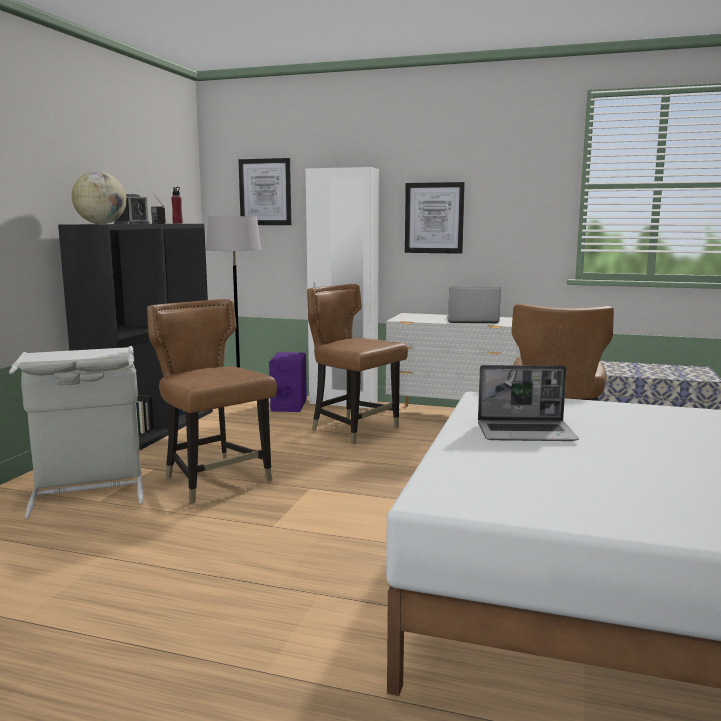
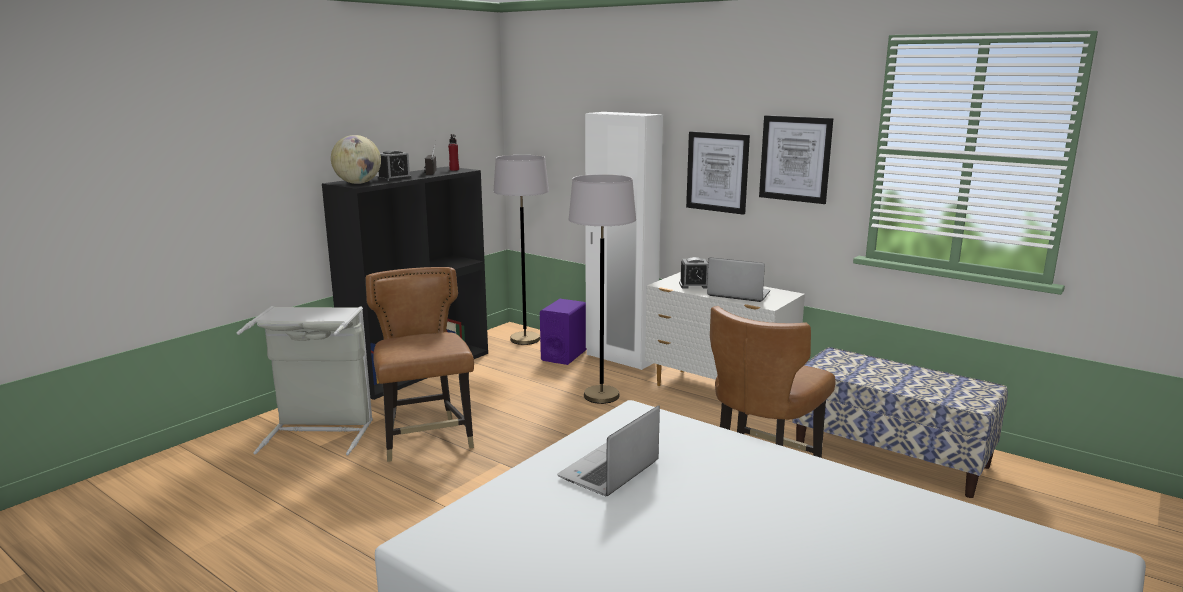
camera: 20 degrees right, 5 degrees up
picture [238,158,291,225] -> picture moved to [759,115,833,204]
brown chair [307,284,408,444] -> grey floor lamp [569,174,636,404]
laptop [478,365,579,441] -> laptop turned 105 degrees clockwise [557,406,660,496]
none -> alarm clock [679,257,708,288]

